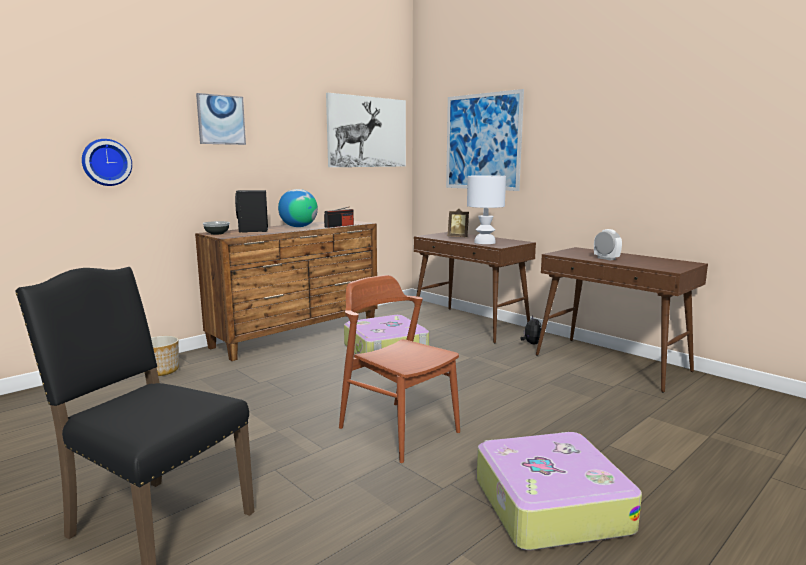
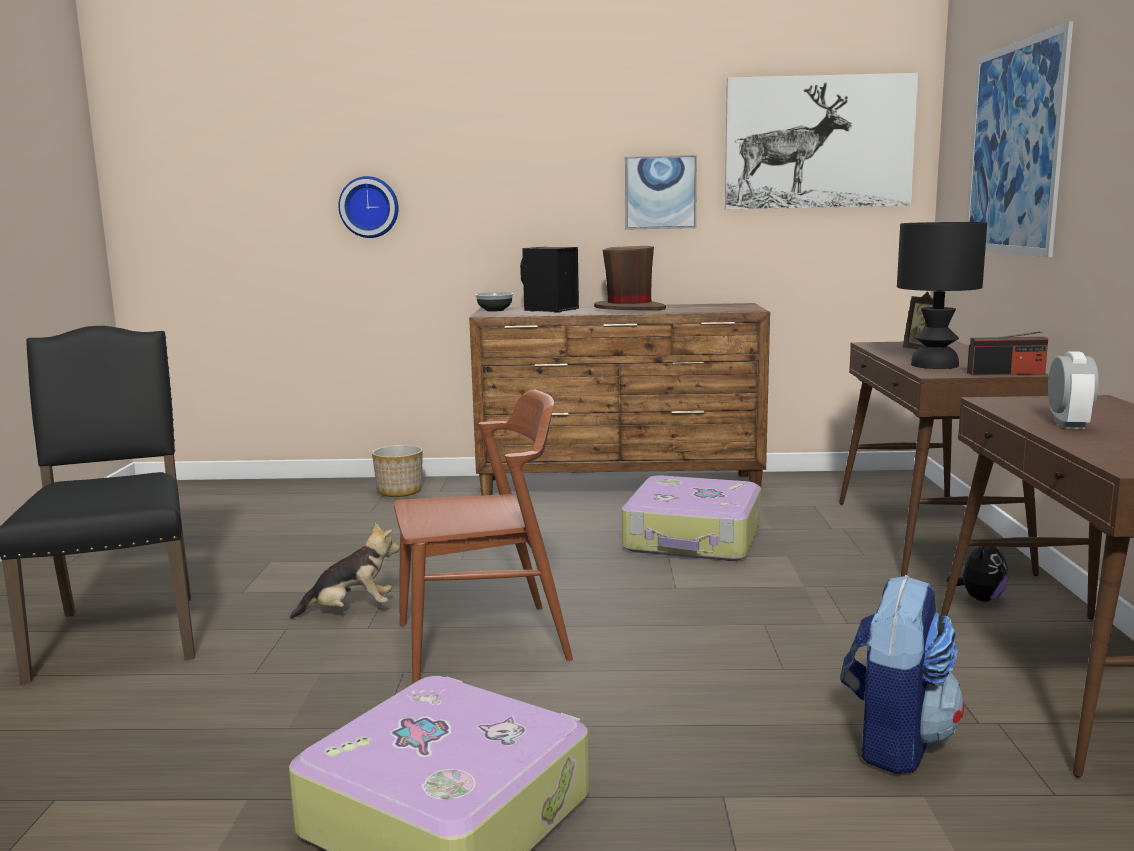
camera: 45 degrees right, 0 degrees up
picture [196,93,246,145] -> picture moved to [625,155,697,230]
globe [278,189,318,227] -> brown hat [594,246,666,310]
radio [324,207,354,228] -> radio moved to [967,331,1048,375]
brown chair [339,275,460,463] -> brown chair turned 75 degrees clockwise [394,389,573,683]
white table lamp [467,175,506,244] -> black table lamp [897,222,987,369]
none -> plush toy [290,522,399,619]
none -> backpack [841,575,964,774]

